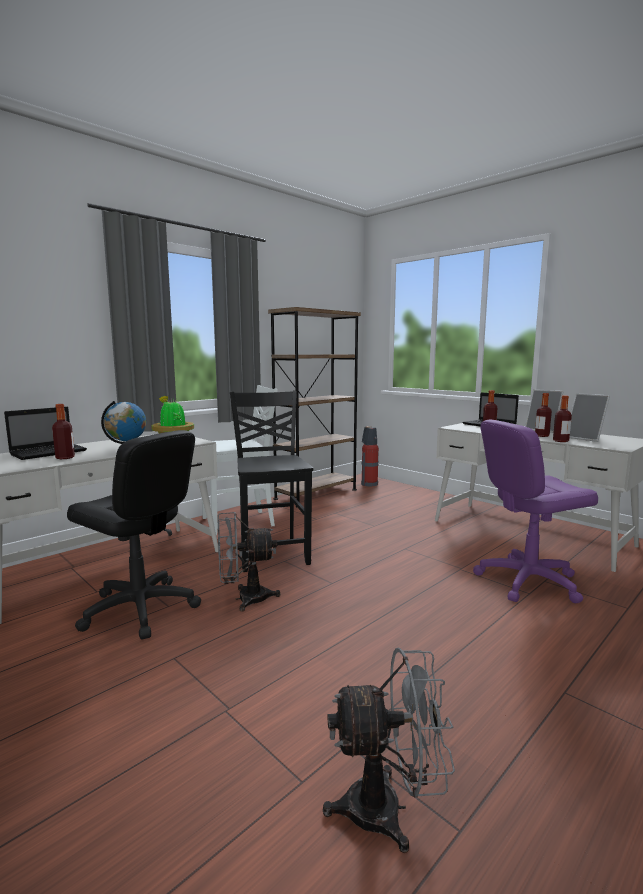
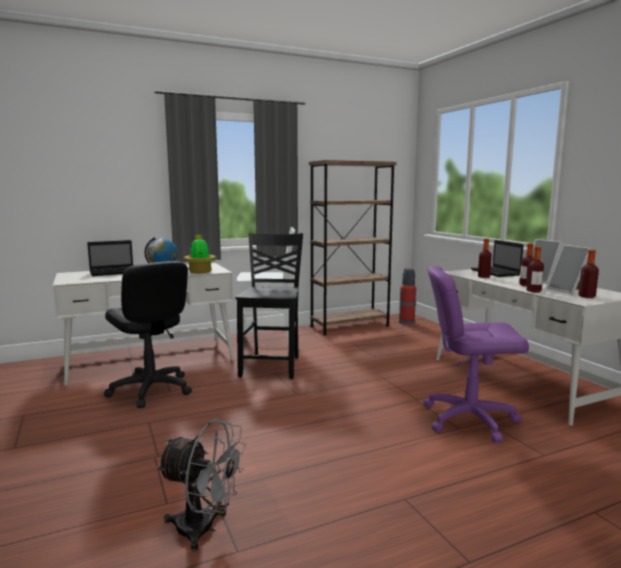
camera: 20 degrees right, 0 degrees up
bottle [52,404,75,459] -> bottle moved to [578,250,599,298]
grey fan [218,512,281,612] -> none

